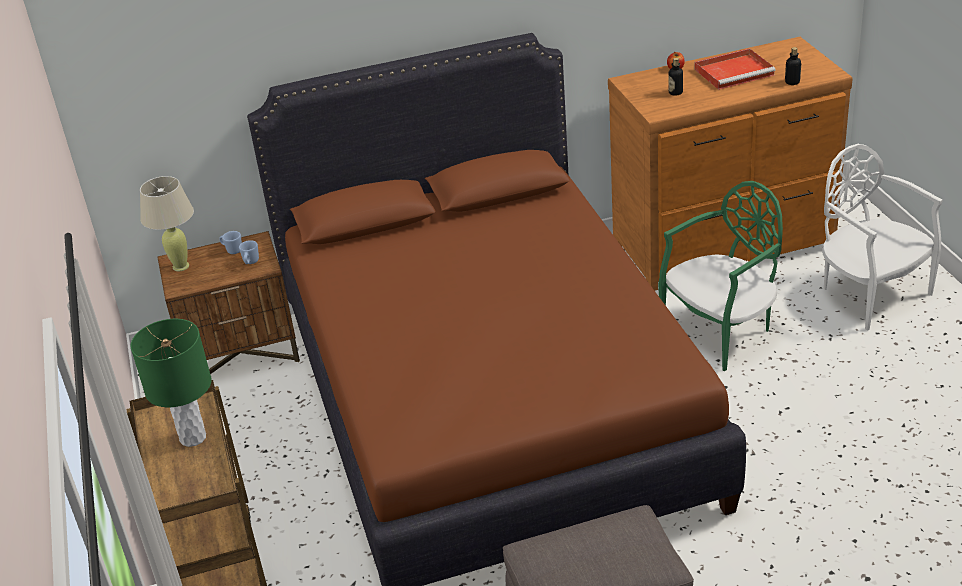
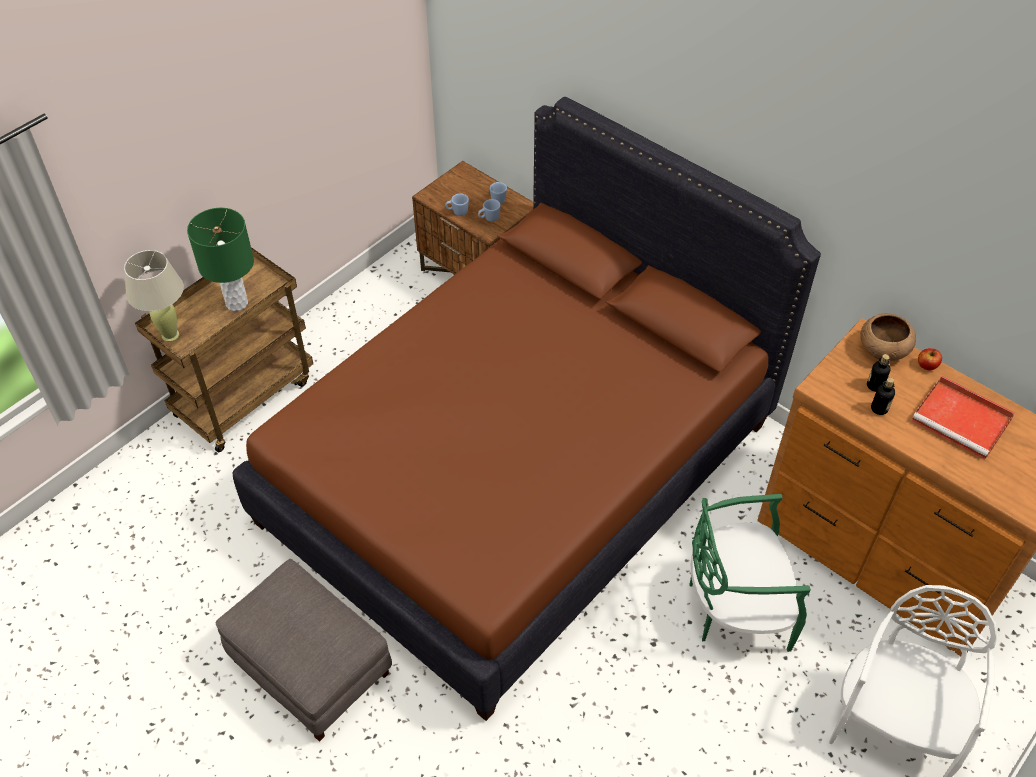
camera: 55 degrees right, 15 degrees up
beige table lamp [140,176,194,271] -> beige table lamp moved to [124,250,184,342]
green chair [658,181,783,371] -> green chair turned 150 degrees clockwise [689,494,811,652]
bottle [785,47,801,85] -> bottle moved to [871,377,895,415]
none -> blue mug [446,193,469,216]
none -> brown bowl [860,313,916,361]

